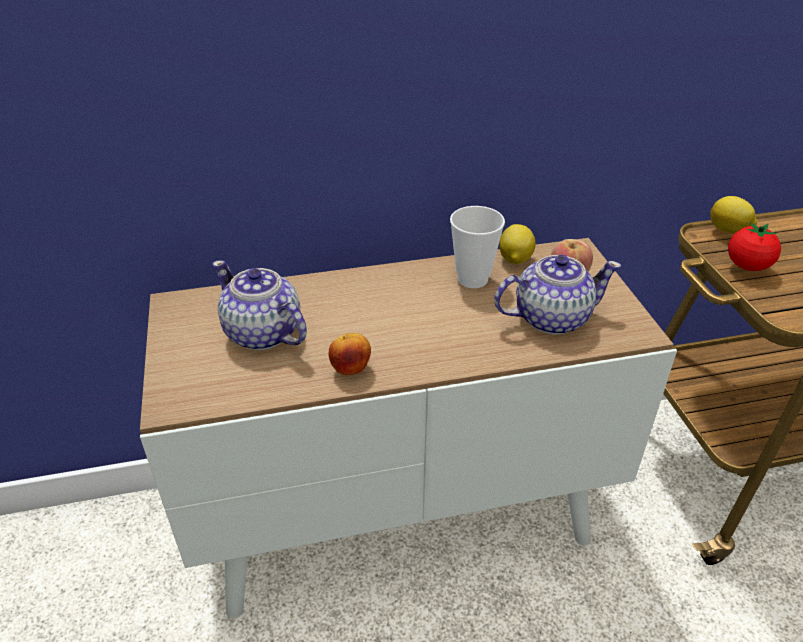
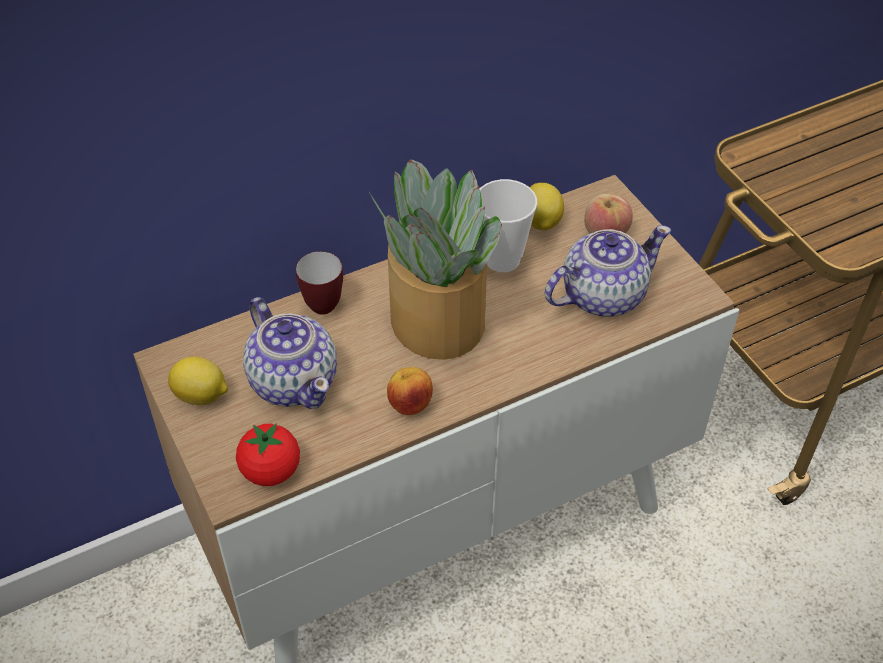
camera: 15 degrees left, 10 degrees up
teapot [212,260,307,350] -> teapot turned 150 degrees counterclockwise [243,297,337,409]
lemon [710,196,757,233] -> lemon moved to [168,356,228,405]
tomato [728,222,781,271] -> tomato moved to [236,423,300,486]
none -> mug [296,251,343,315]
none -> potted plant [368,159,502,360]

